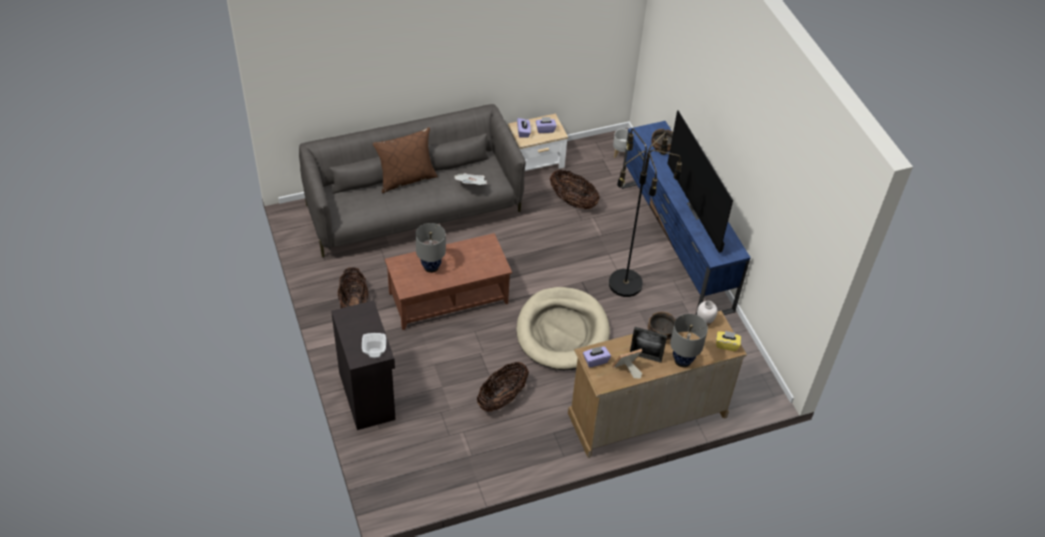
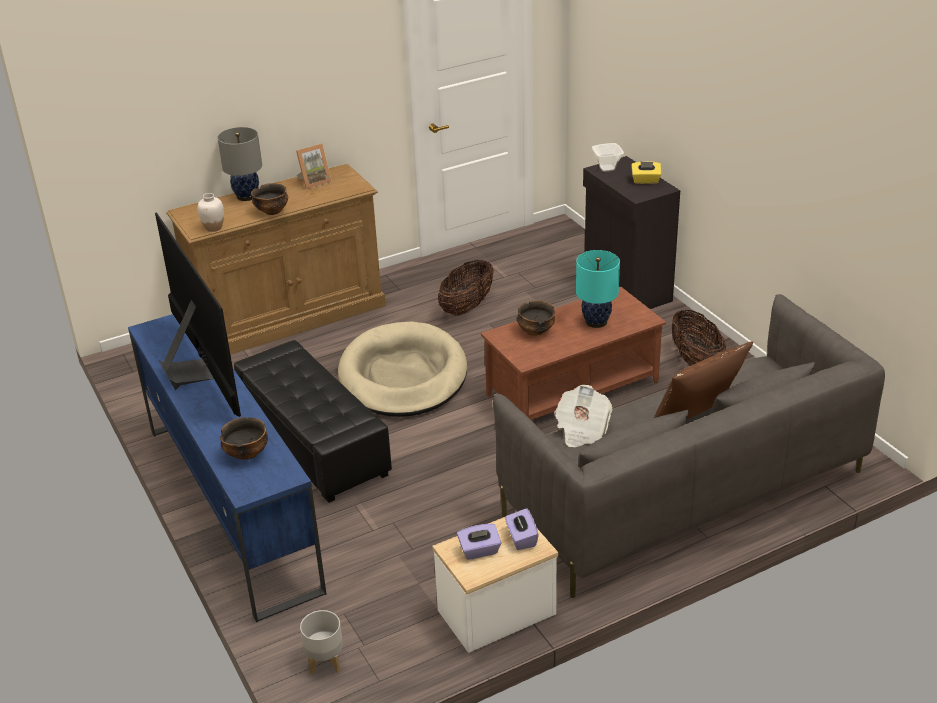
camera: 175 degrees right, 15 degrees down
grey table lamp [415,223,446,273] -> turquoise table lamp [576,250,620,328]
basket [550,170,600,209] -> none
purple tissue box [583,346,611,367] -> none
floor lamp [609,129,682,297] -> black ottoman [234,340,392,503]
picture frame [630,327,667,363] -> none
yellow tissue box [716,330,741,351] -> yellow tissue box moved to [631,161,661,184]
none -> bowl [517,301,555,336]

